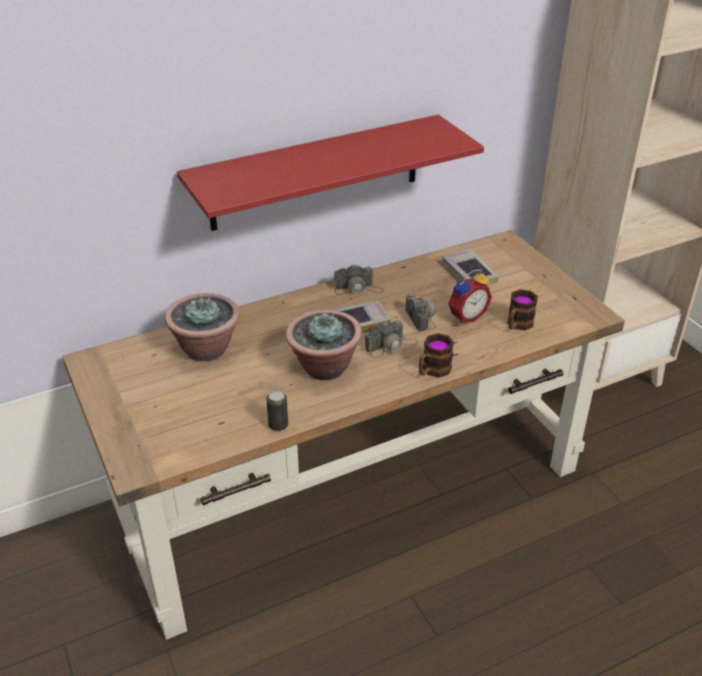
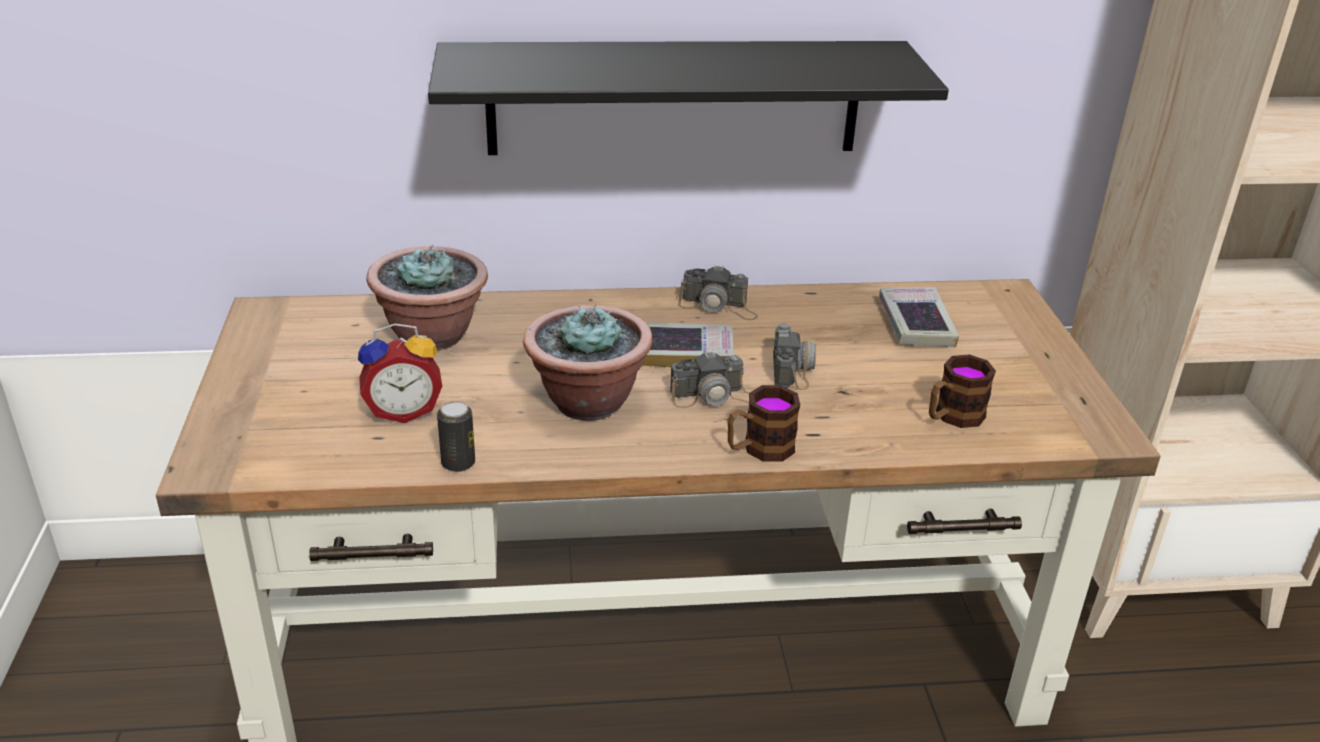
camera: 20 degrees right, 5 degrees down
red shelf [177,115,484,231] -> black shelf [428,41,949,155]
alarm clock [448,269,492,323] -> alarm clock moved to [358,323,442,423]

